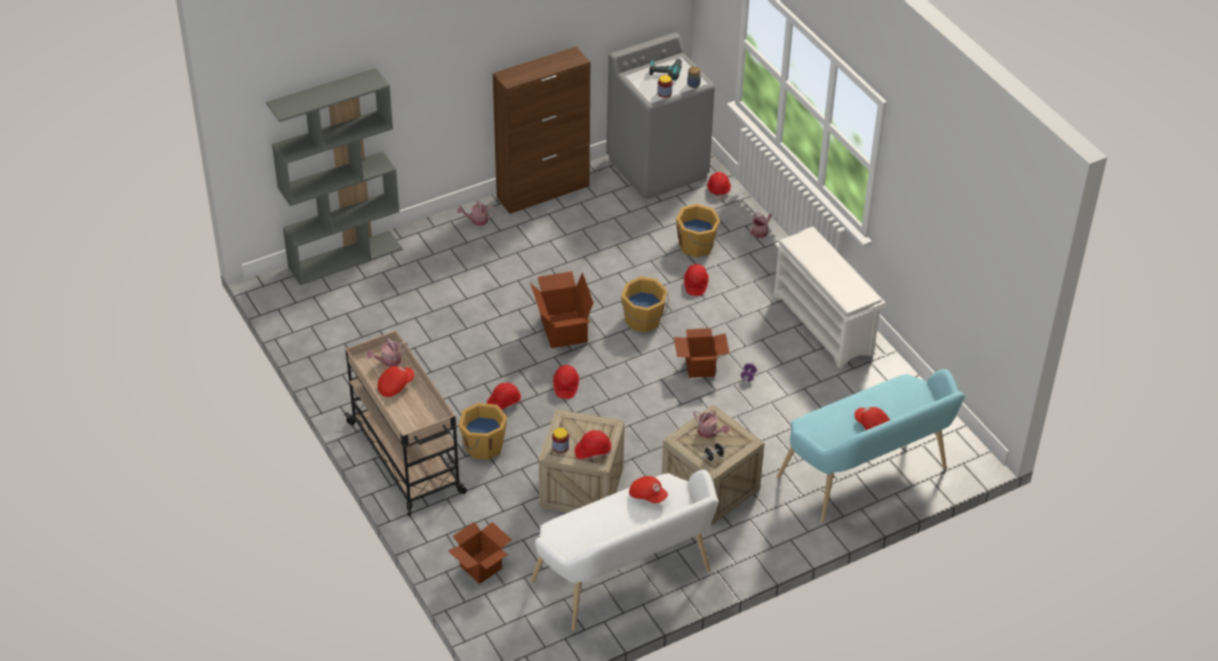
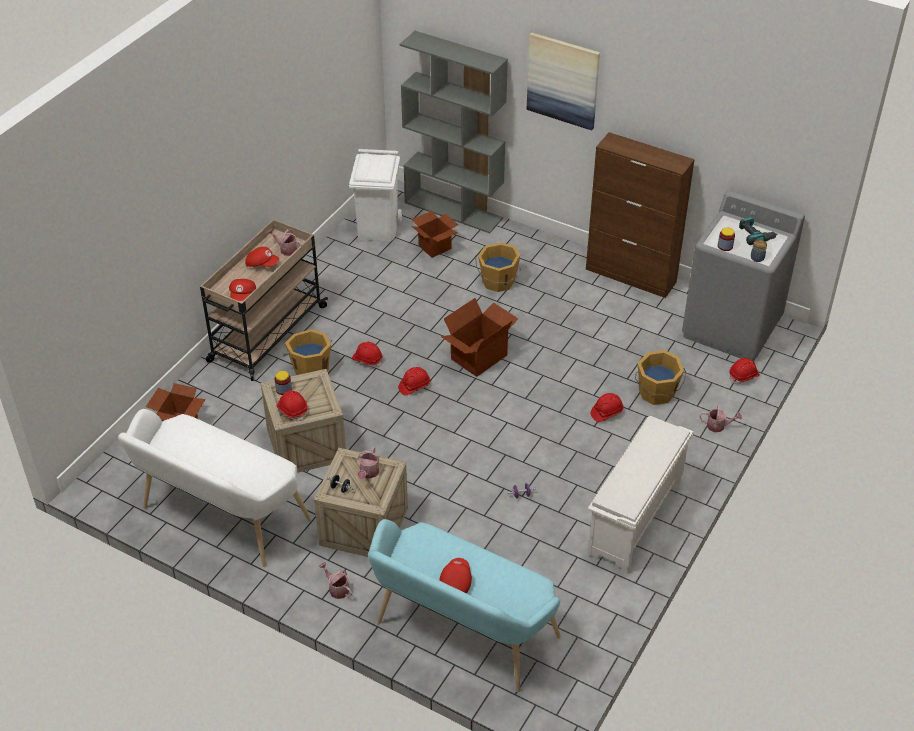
camera: 60 degrees right, 0 degrees up
watering can [457,200,496,226] -> watering can moved to [319,562,352,599]
orange bucket [621,276,669,332] -> orange bucket moved to [475,243,521,292]
red cap [629,476,668,503] -> red cap moved to [229,279,256,301]
cardboard box [674,328,729,378] -> cardboard box moved to [412,211,458,258]
none -> white trash can [349,149,402,241]
none -> picture [527,33,600,130]

